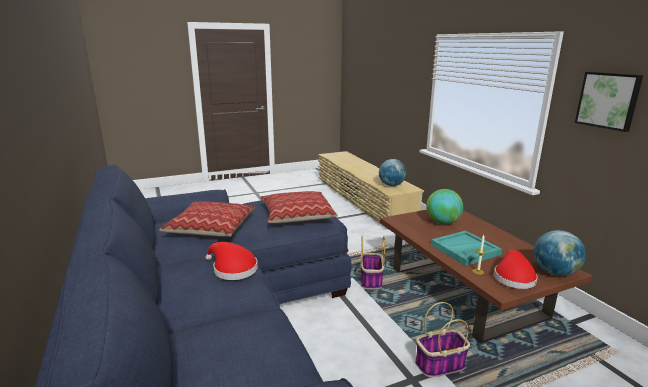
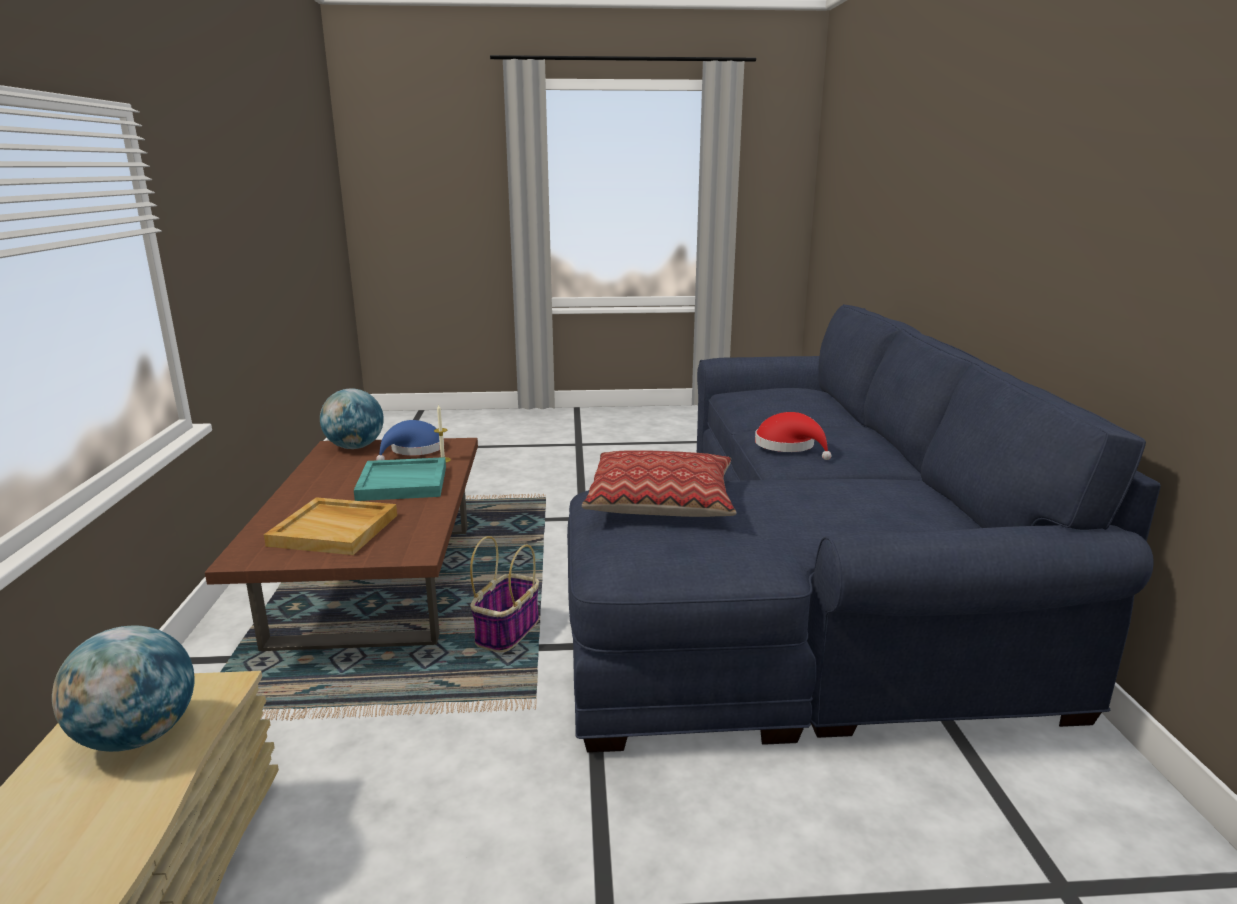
camera: 160 degrees left, 0 degrees up
pillow [159,201,255,237] -> none
basket [415,302,470,377] -> none
globe [426,189,463,224] -> beige tray [264,497,397,555]
red hat [494,250,538,289] -> blue hat [376,420,444,460]
picture [575,72,643,132] -> none

